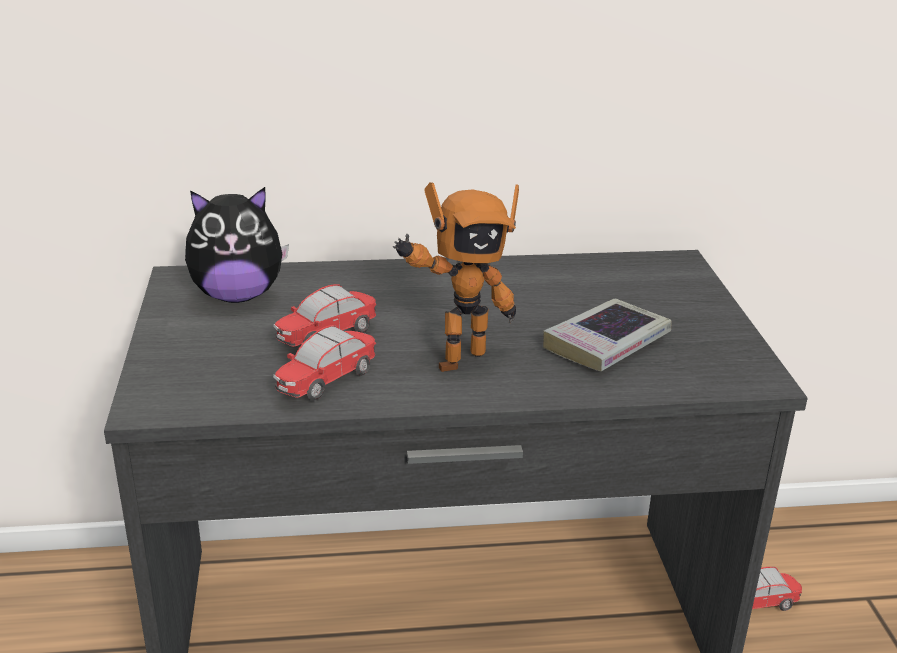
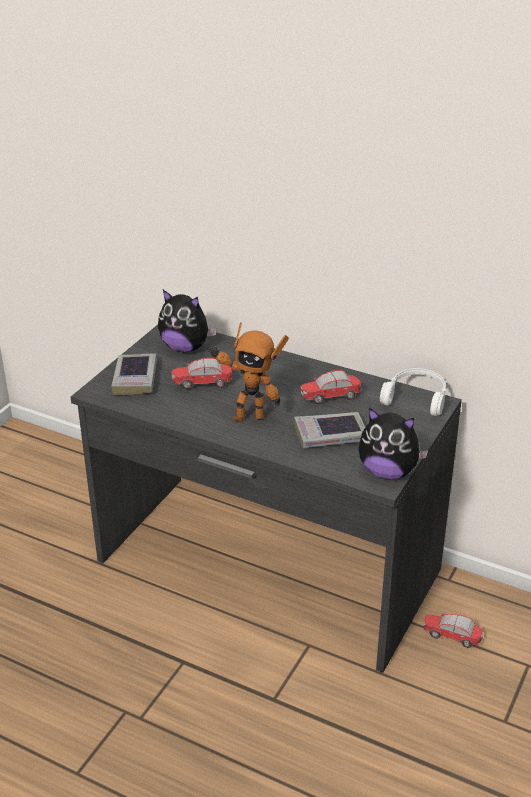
camera: 35 degrees right, 5 degrees up
toy car [273,325,376,401] -> toy car moved to [300,370,361,404]
none -> book [111,353,157,395]
none -> plush toy [359,408,429,479]
none -> white headphones [380,368,446,416]

